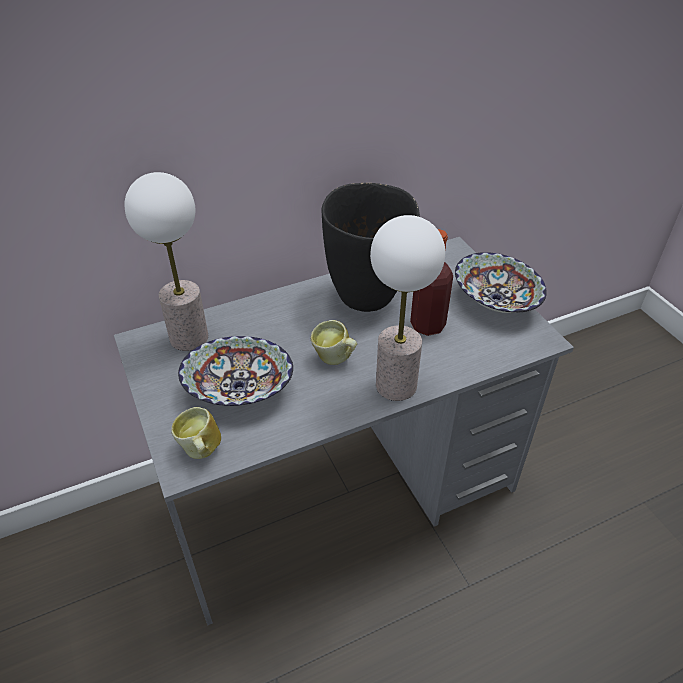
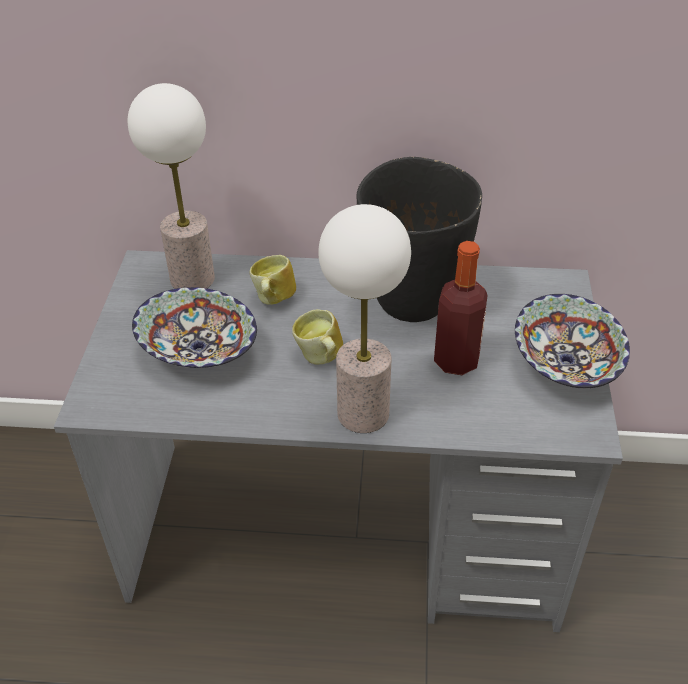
camera: 30 degrees right, 0 degrees up
mug [171,407,221,459] -> mug moved to [250,255,296,305]

